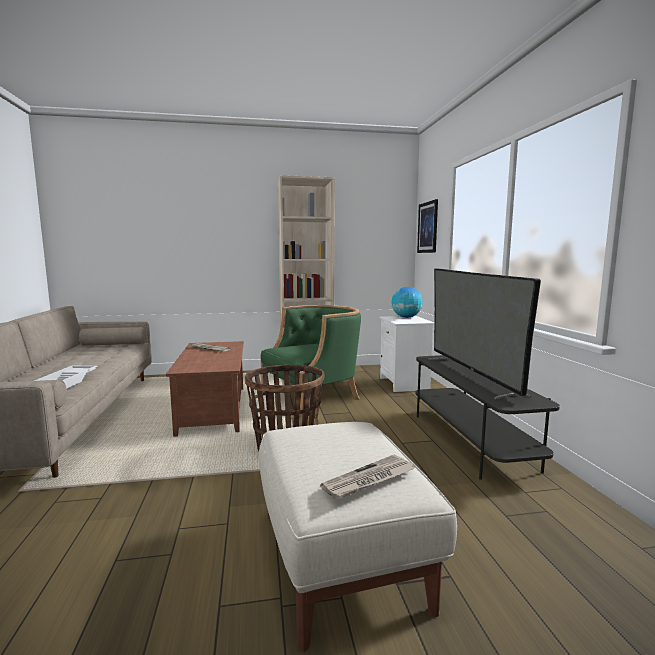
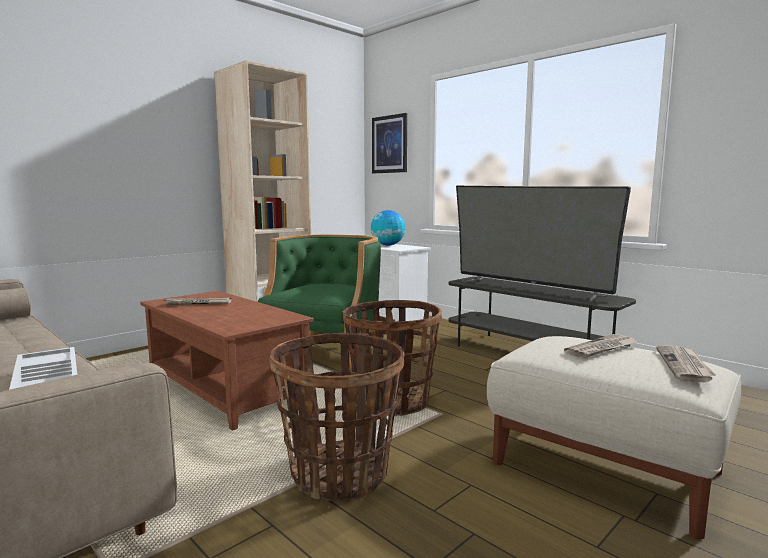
camera: 35 degrees left, 0 degrees up
none -> basket [269,333,405,501]
none -> newspaper [564,334,639,358]

